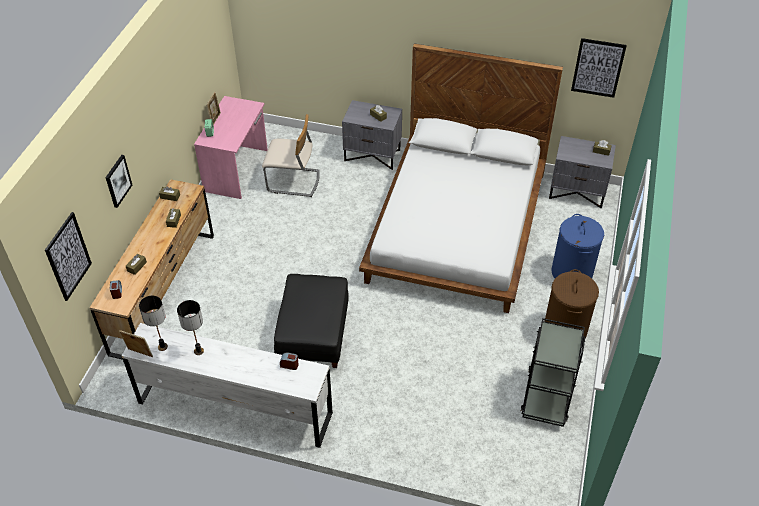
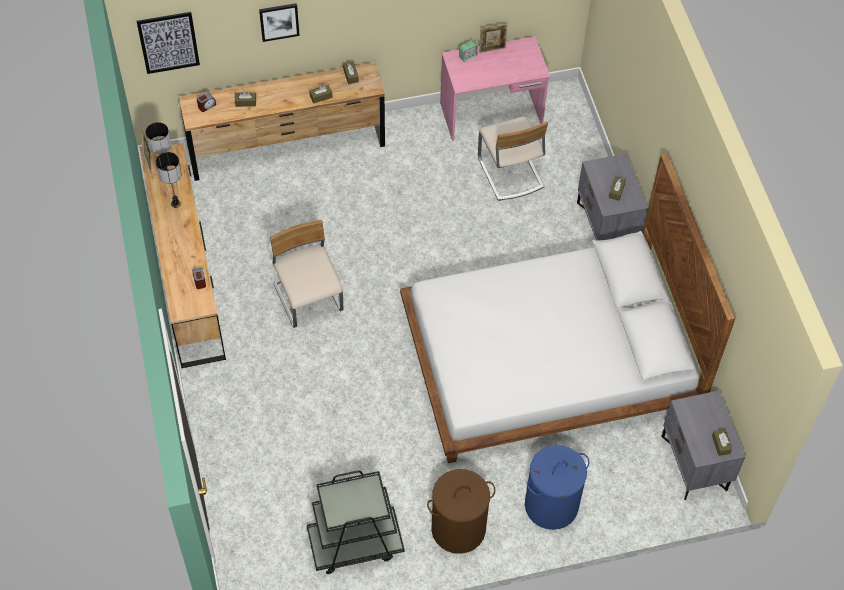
camera: 60 degrees right, 10 degrees up
white dresser [122,323,333,448] -> brown dresser [140,143,226,369]
black ottoman [274,274,349,368] -> beige chair [270,220,343,328]
picture [571,38,627,98] -> none

